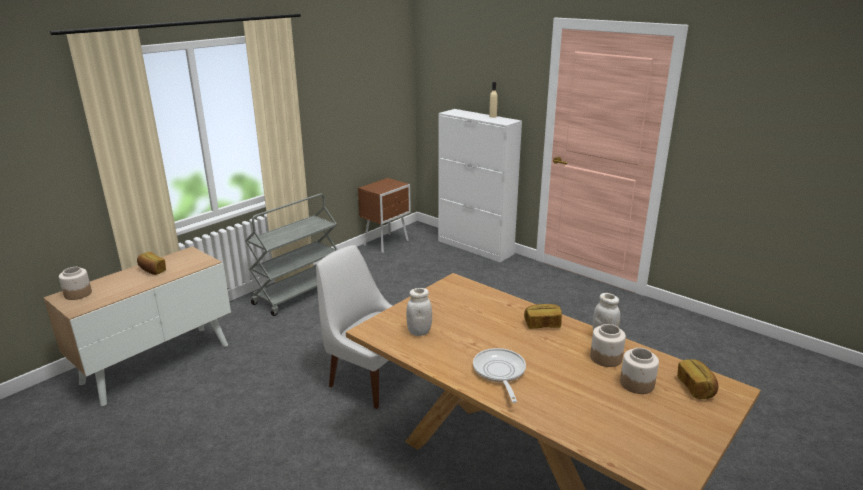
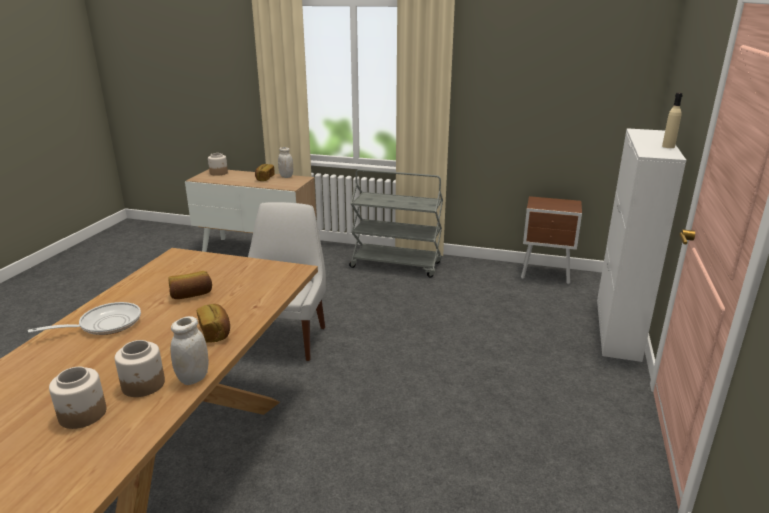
camera: 65 degrees right, 0 degrees up
white jar [406,288,432,336] -> white jar moved to [278,147,293,178]
bread [677,359,718,399] -> bread moved to [169,271,212,299]

